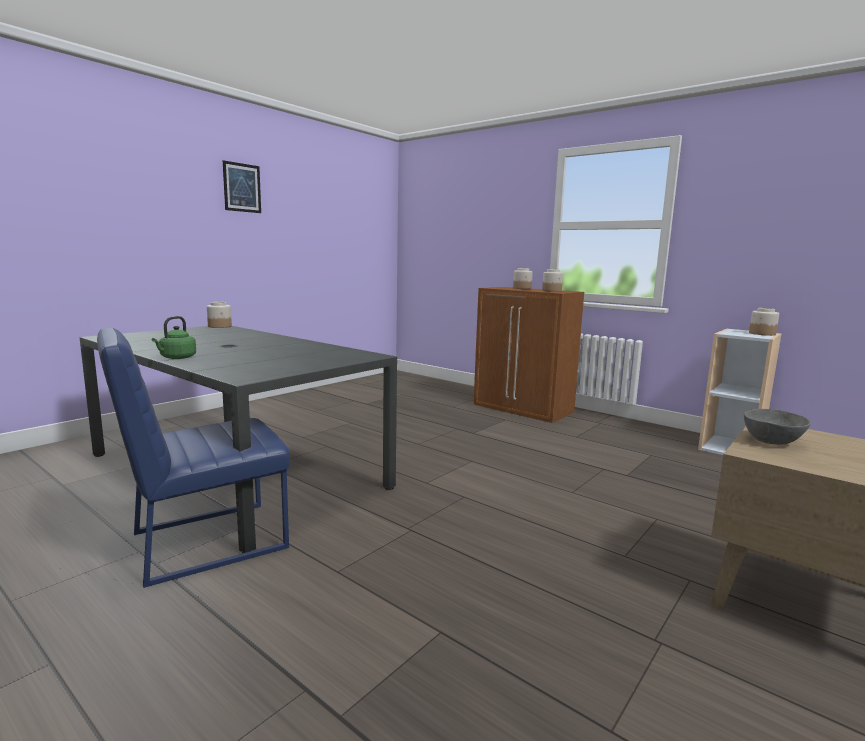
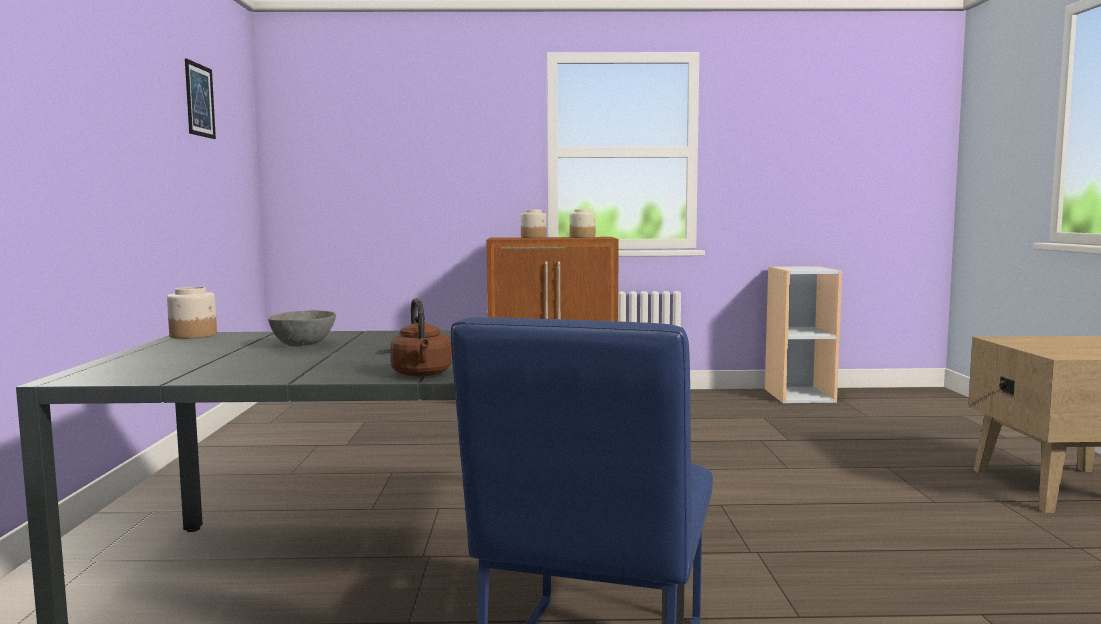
camera: 40 degrees left, 5 degrees down
green kettle [152,316,196,359] -> brown kettle [390,298,452,377]
picture [223,160,261,213] -> picture moved to [185,59,216,139]
grey bowl [744,409,811,445] -> grey bowl moved to [268,310,336,347]
jar [749,308,779,336] -> none

